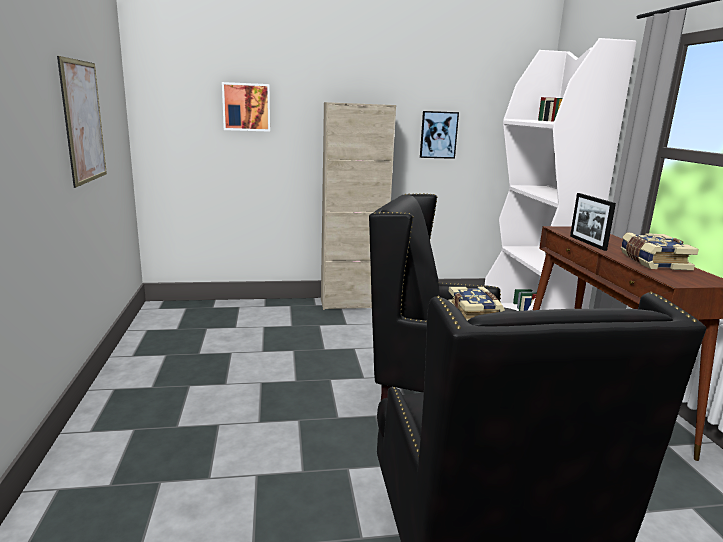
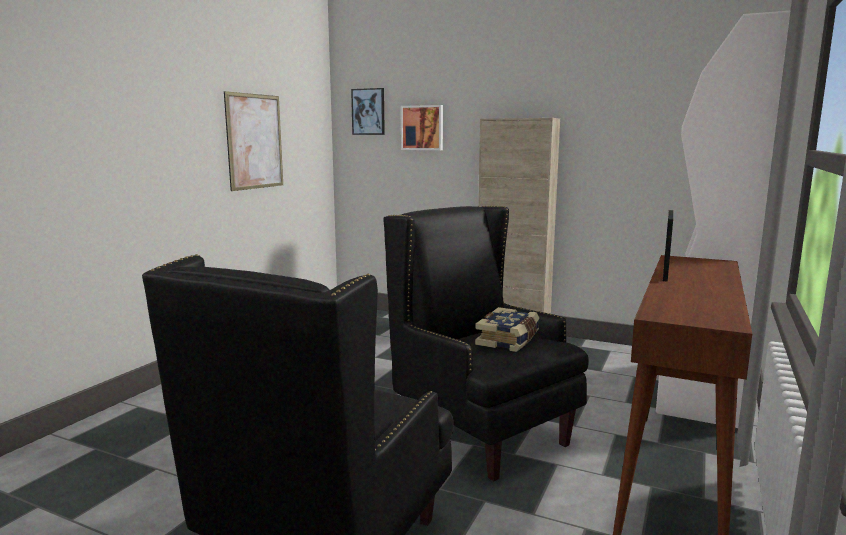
camera: 35 degrees right, 5 degrees down
picture [420,111,459,159] -> picture moved to [351,88,385,135]
book [620,233,699,271] -> none

